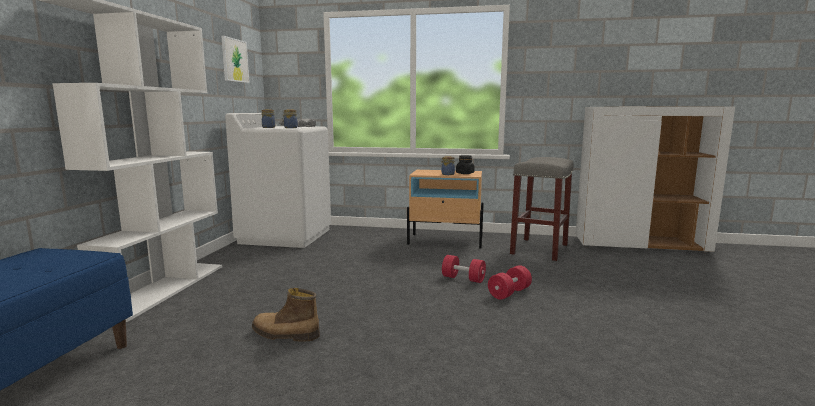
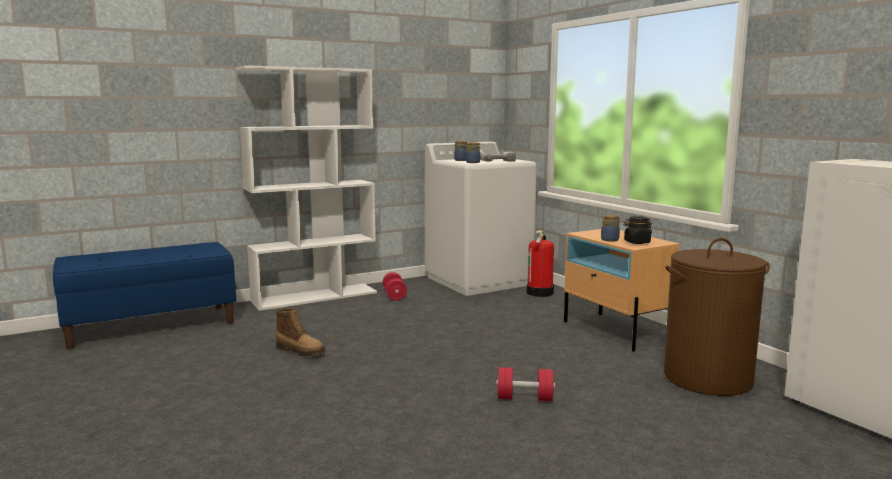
camera: 50 degrees right, 0 degrees up
picture [221,36,249,83] -> none
boot [252,288,320,342] -> boot turned 150 degrees clockwise [276,308,326,357]
red dumbbell [442,255,486,283] -> red dumbbell moved to [383,272,407,301]
grey stool [510,157,574,261] -> brown laundry basket [664,238,770,396]
none -> fire extinguisher [526,230,554,297]

